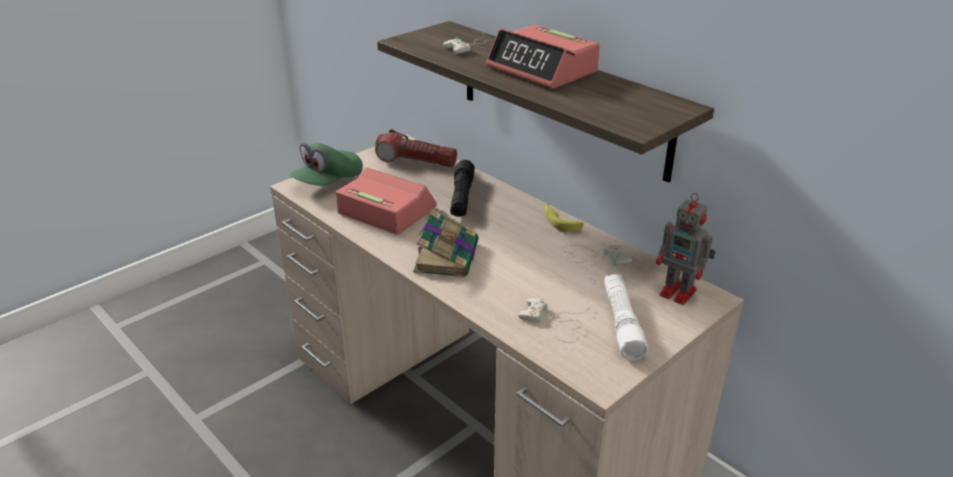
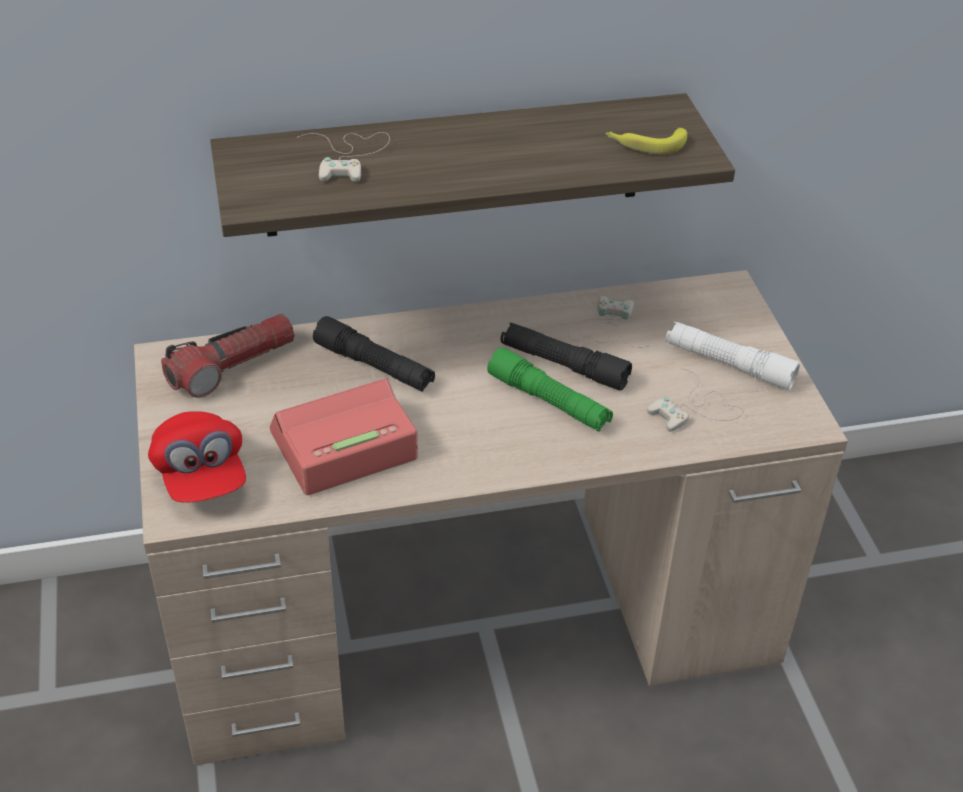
camera: 60 degrees left, 10 degrees up
green cap [289,143,363,186] -> red cap [148,411,246,503]
book [413,210,479,278] -> none
alarm clock [486,25,600,89] -> none
banana [545,202,584,231] -> banana moved to [605,128,687,154]
toy robot [656,192,716,305] -> none
none -> green flashlight [487,347,613,432]
none -> black flashlight [501,323,632,391]

